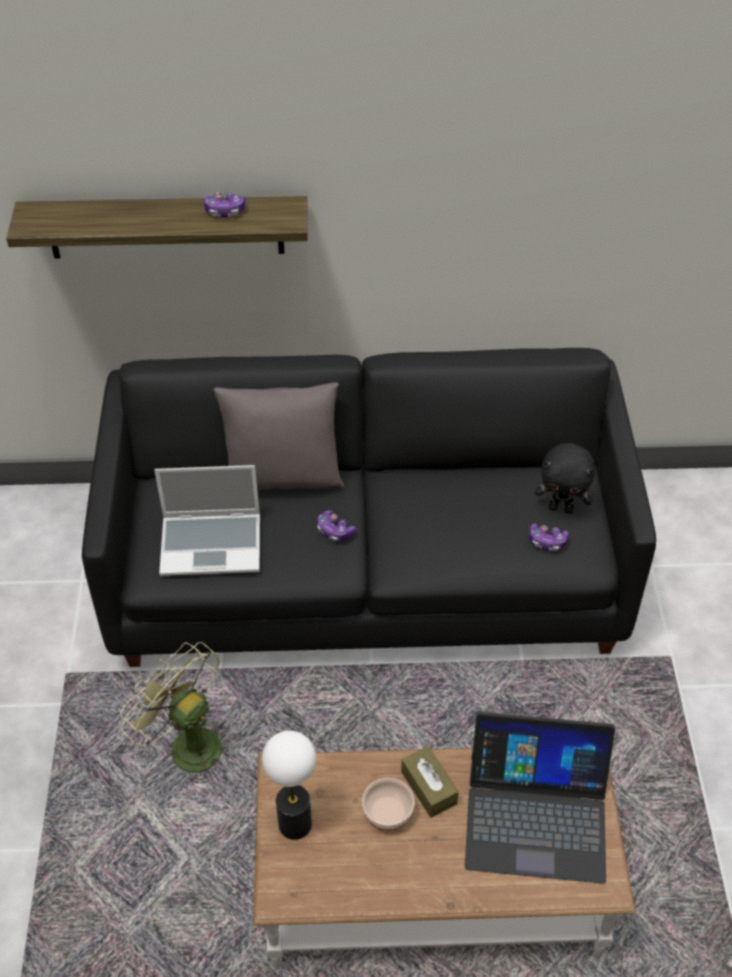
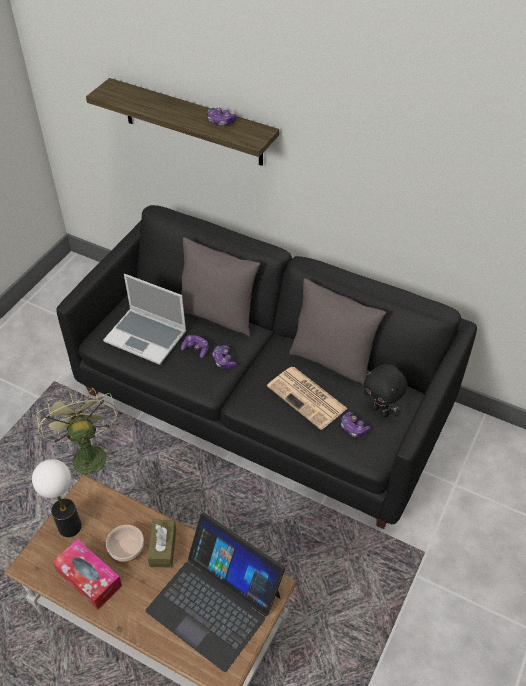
camera: 30 degrees right, 0 degrees up
none -> tissue box [52,539,122,610]
none -> game controller [181,335,209,358]
none -> newspaper [267,367,348,430]
none -> grey pillow [289,278,386,385]

